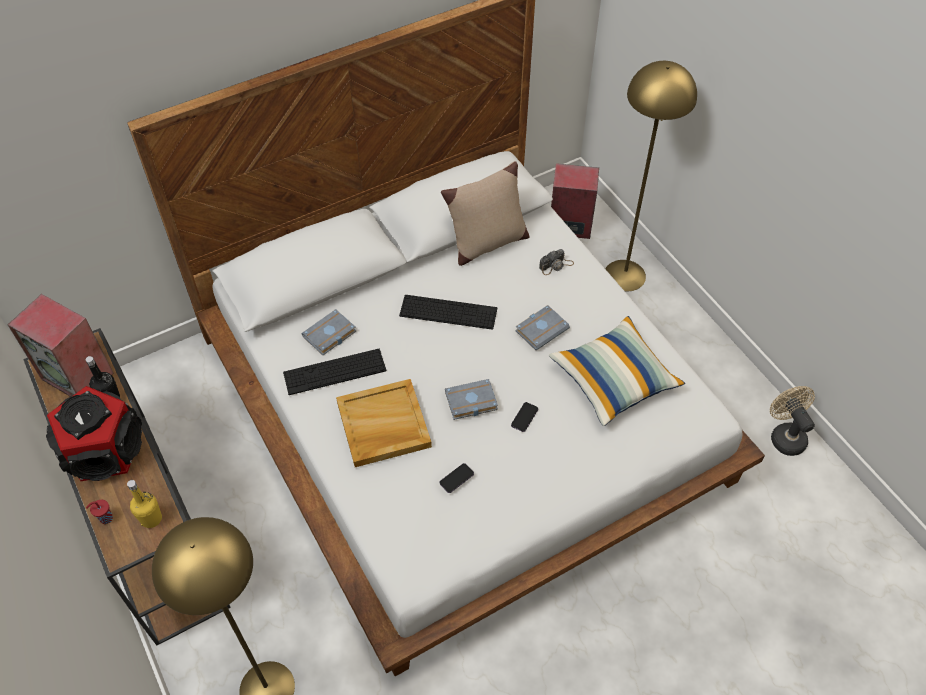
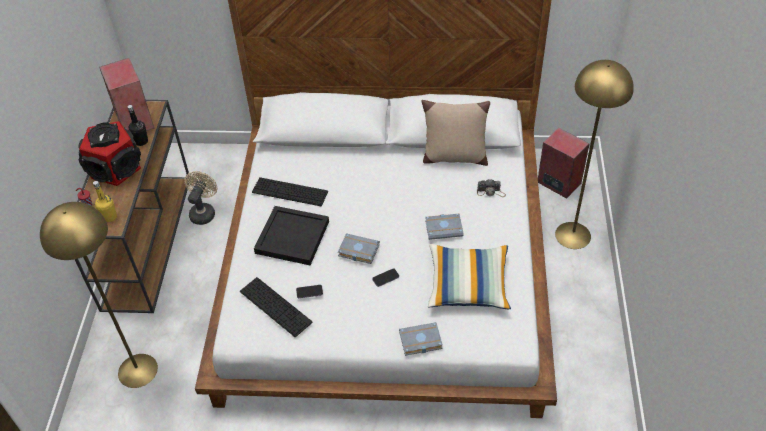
camera: 35 degrees right, 5 degrees down
grey book [301,309,356,355] -> grey book moved to [399,322,443,356]
beige tray [336,379,432,467] -> black tray [254,206,329,265]
keyboard [399,295,497,330] -> keyboard moved to [240,277,313,337]
beige fan [770,386,815,456] -> beige fan moved to [184,171,217,225]

